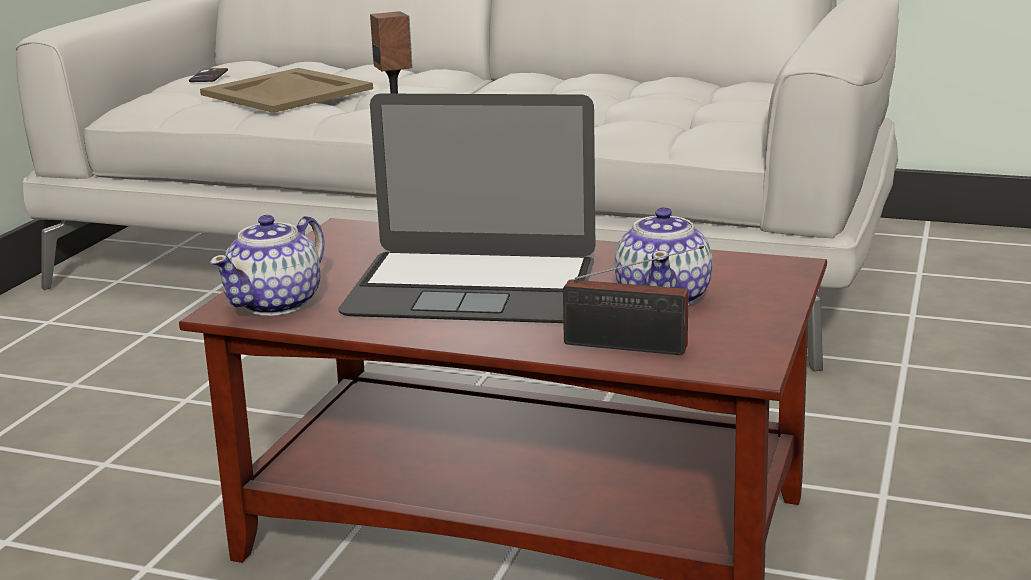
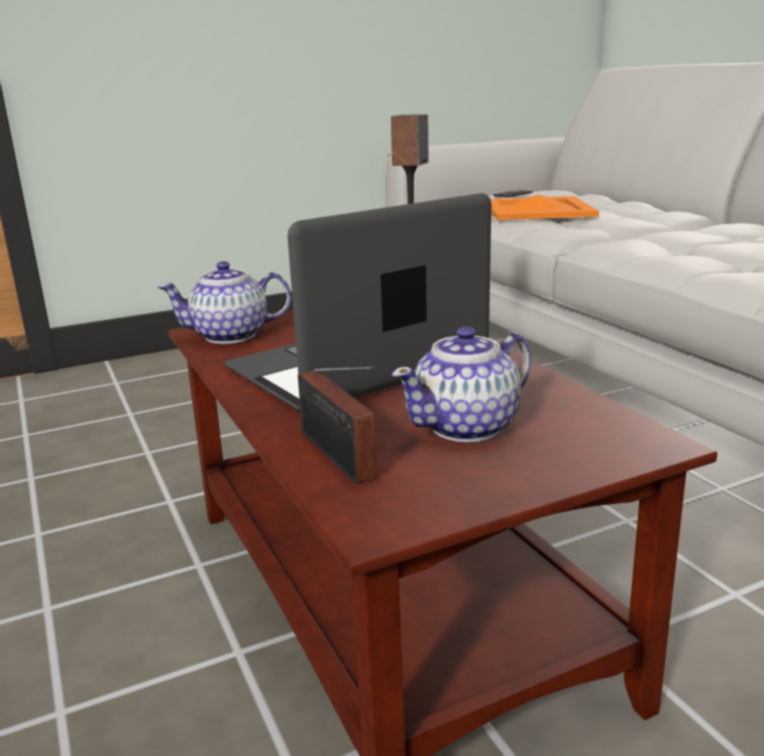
camera: 45 degrees right, 0 degrees up
beige tray [200,68,373,113] -> orange tray [491,195,599,220]
laptop [338,93,595,323] -> laptop turned 90 degrees clockwise [225,193,491,411]

